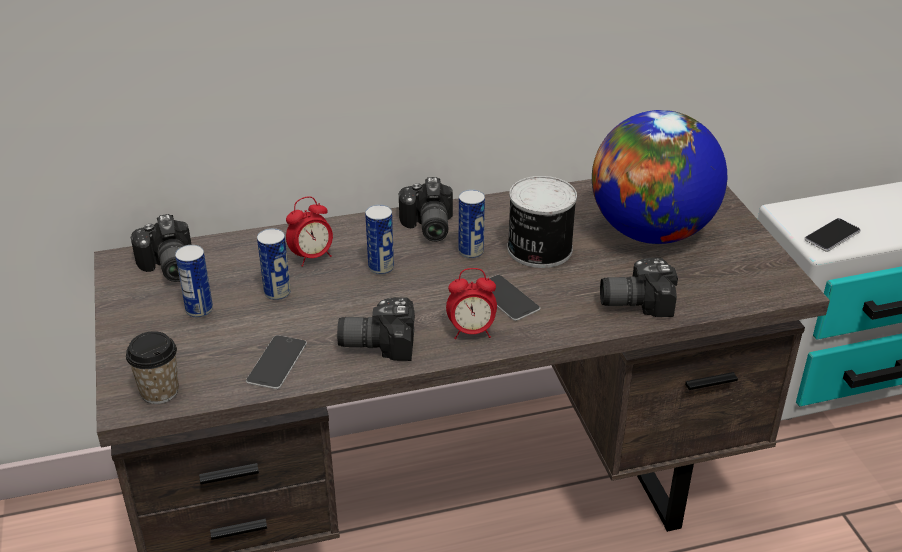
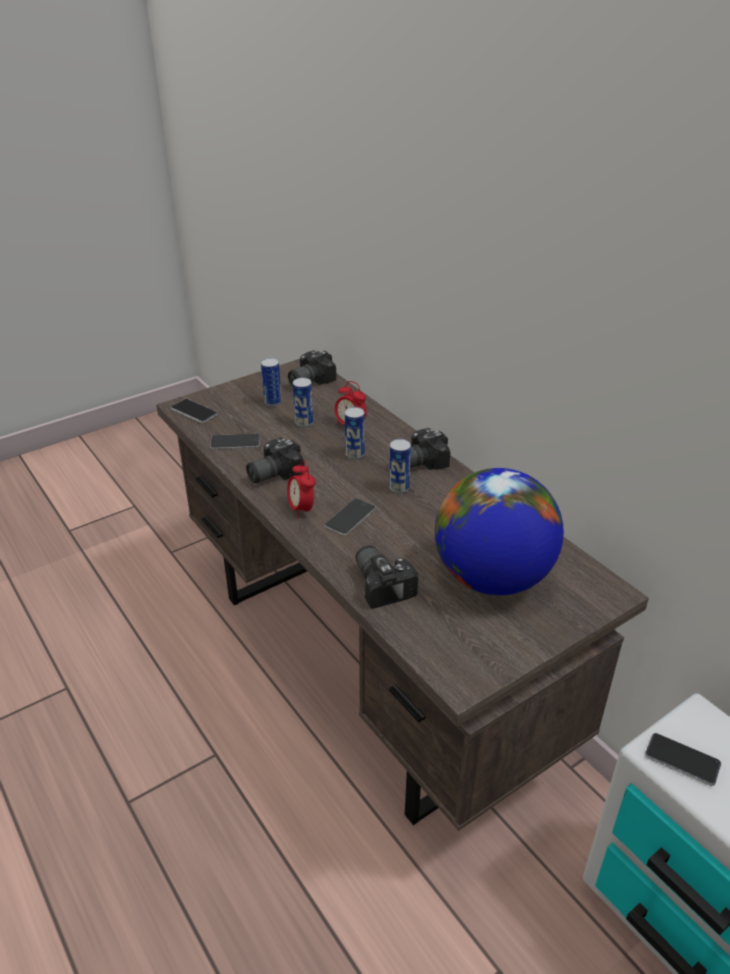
camera: 70 degrees right, 0 degrees up
cup [126,331,179,404] -> phone [171,399,218,423]
camera [337,297,415,361] -> camera turned 105 degrees counterclockwise [246,437,304,483]
can [507,176,577,268] -> none

